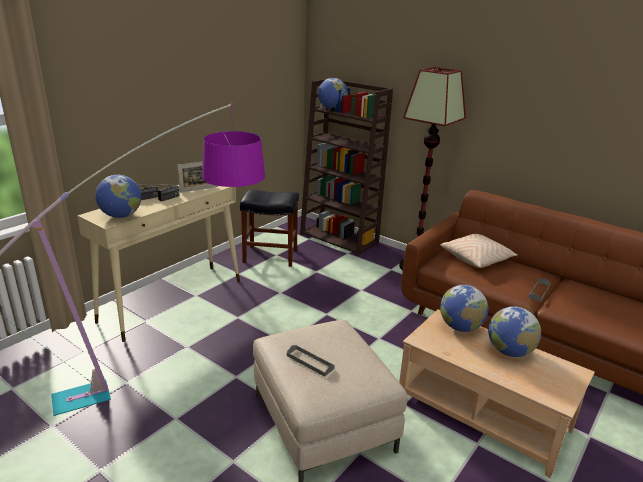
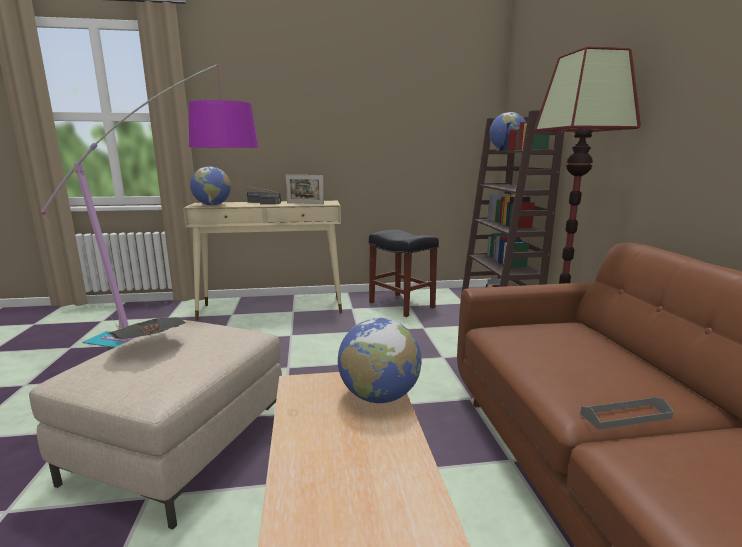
camera: 45 degrees right, 10 degrees down
grey tray [287,345,335,377] -> newspaper [108,317,186,339]
beige pillow [440,234,518,268] -> none
globe [488,306,541,357] -> none

